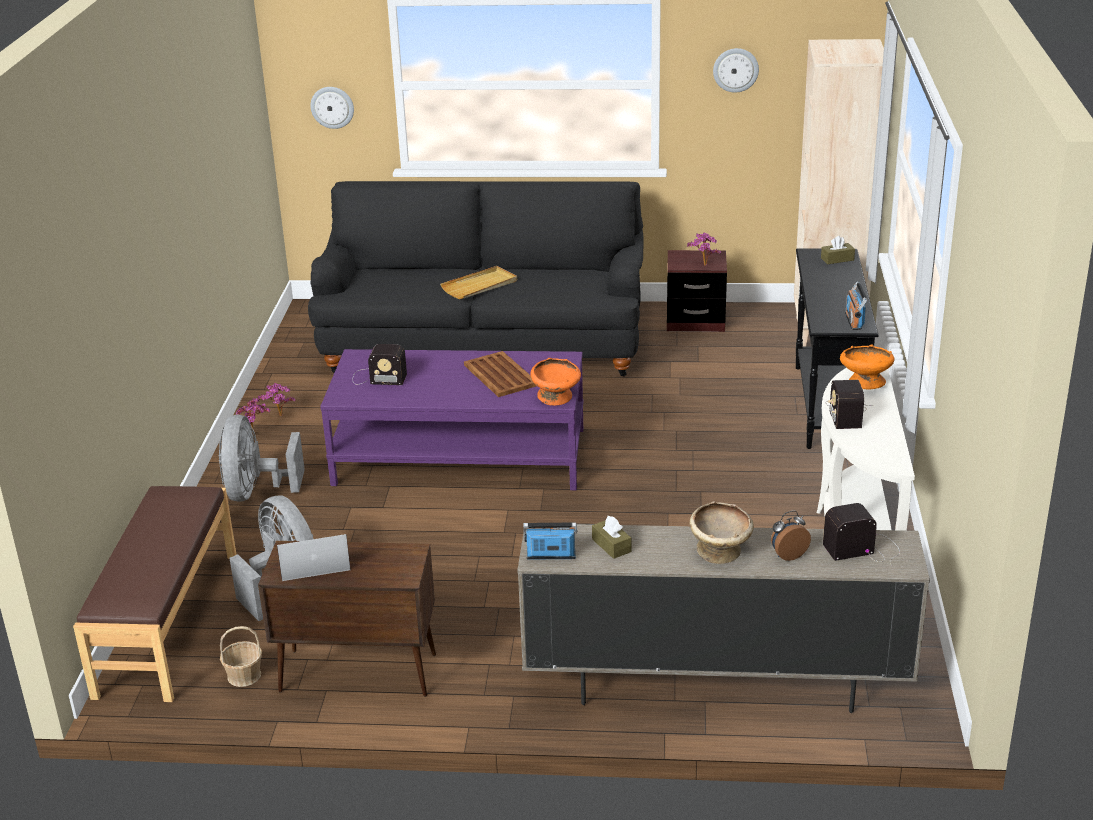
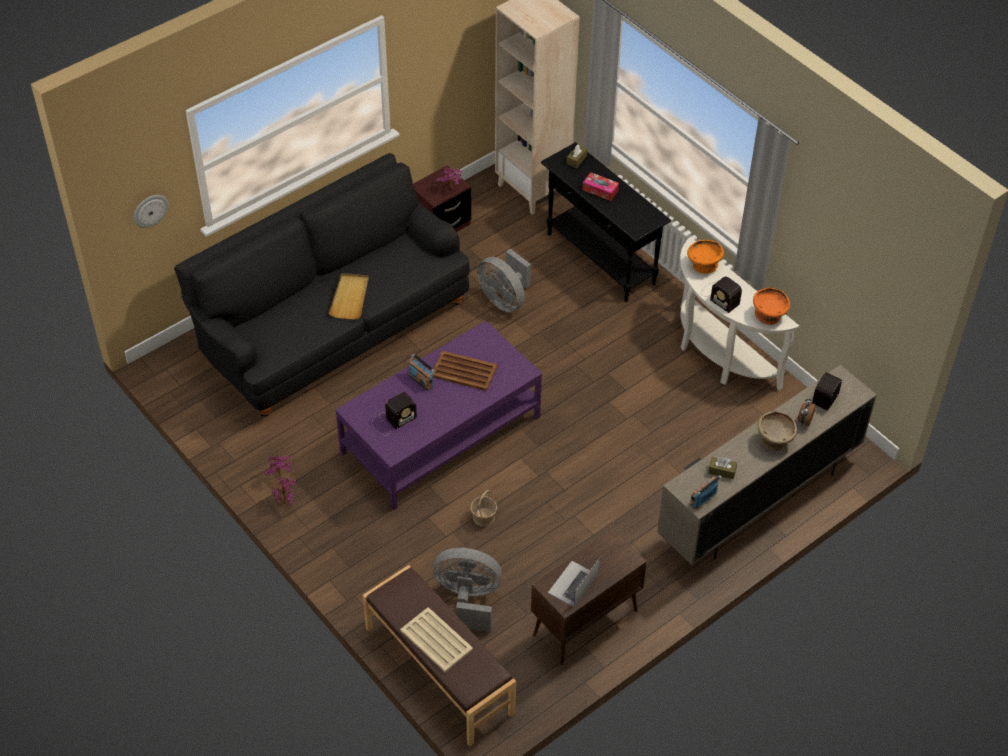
camera: 45 degrees left, 20 degrees up
grey fan [218,415,305,502] -> grey fan moved to [477,249,531,312]
basket [220,626,262,687] -> basket moved to [470,490,497,526]
orange bowl [530,358,581,406] -> orange bowl moved to [753,288,790,325]
wall clock [713,48,759,93] -> none
radio [845,282,867,330] -> radio moved to [409,354,435,391]
none -> beige tray [400,607,473,672]
none -> tissue box [583,172,619,201]

